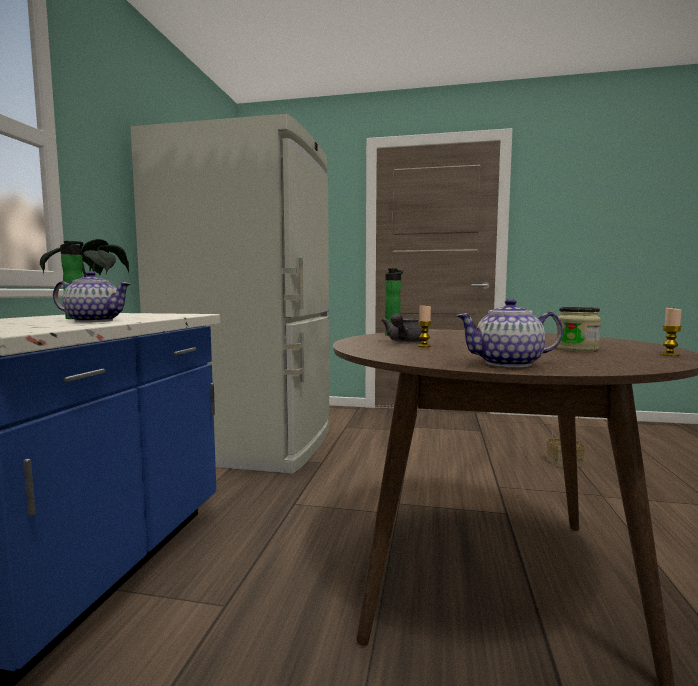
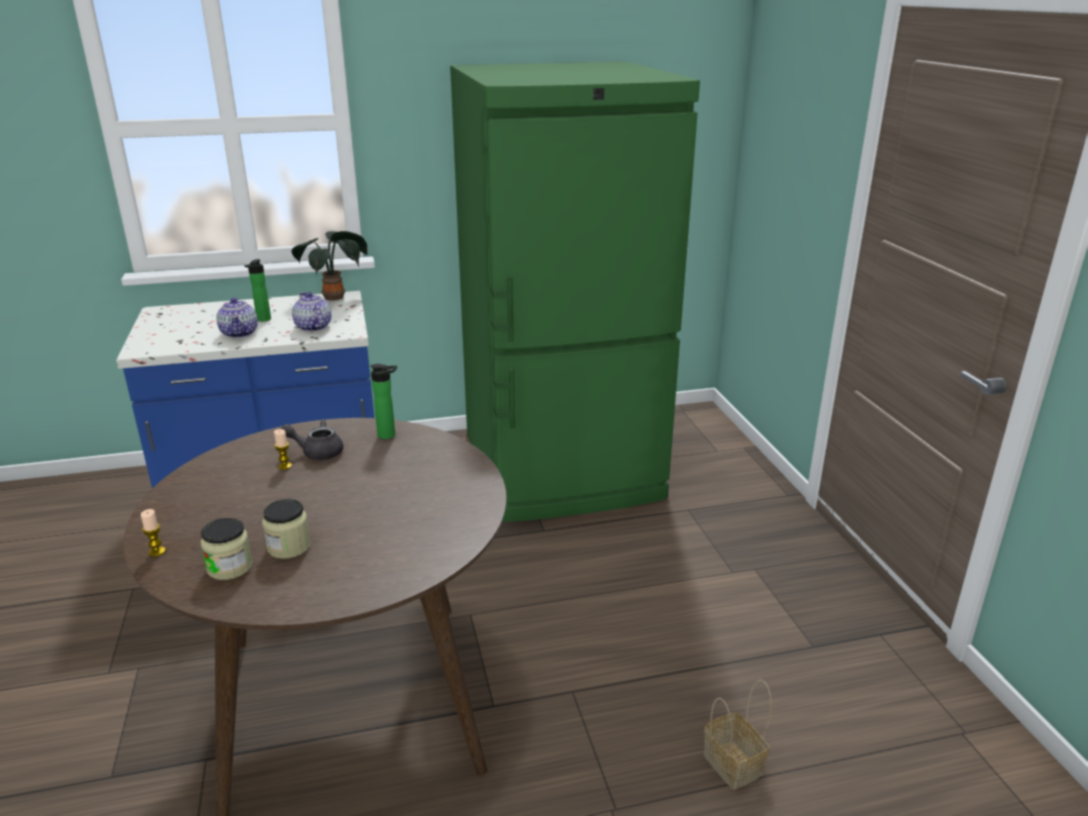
camera: 65 degrees right, 20 degrees up
white fridge [131,114,329,474] -> green fridge [450,61,700,522]
teapot [456,299,563,367] -> teapot moved to [292,292,331,332]
candle [660,308,682,356] -> candle moved to [141,509,166,557]
none -> jar [201,518,253,580]

